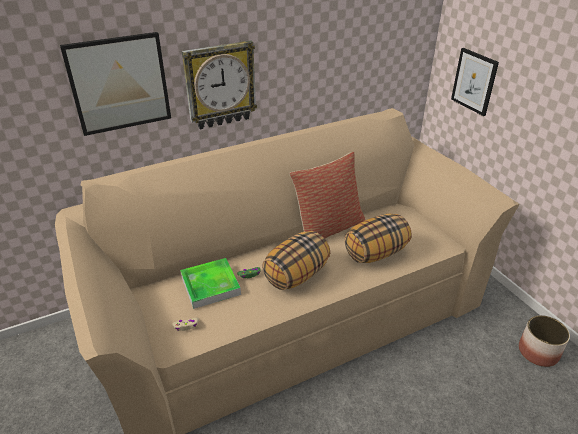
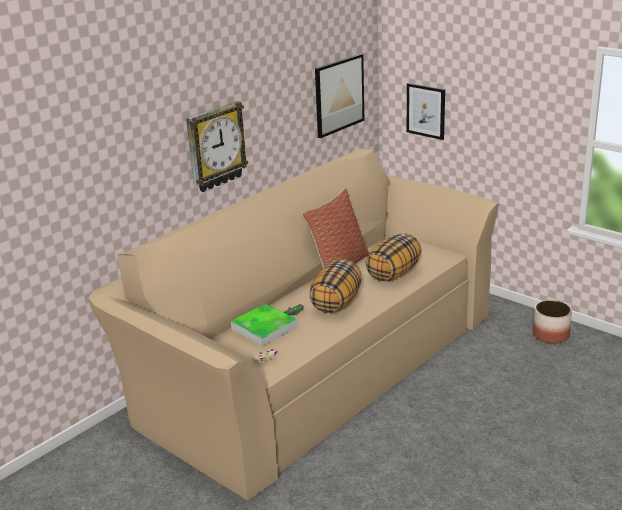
camera: 20 degrees left, 10 degrees down
picture [60,32,171,136] -> picture moved to [315,54,364,138]

